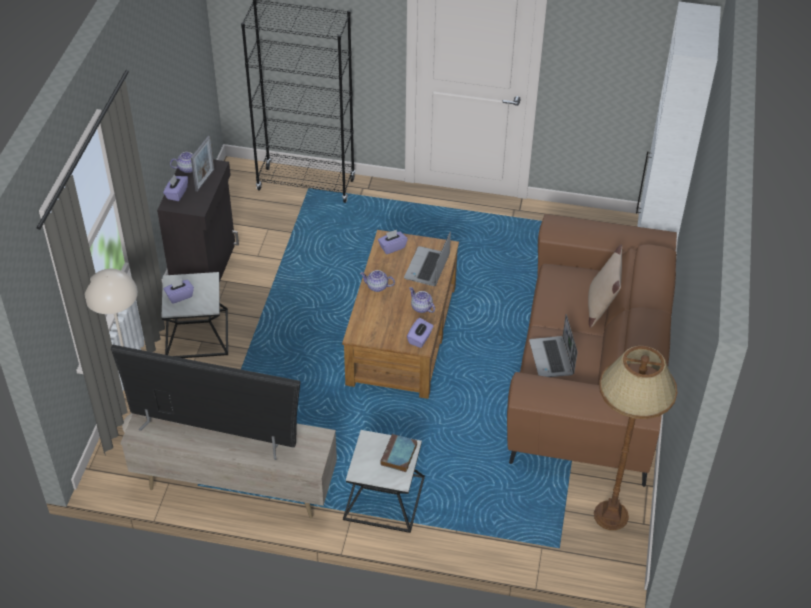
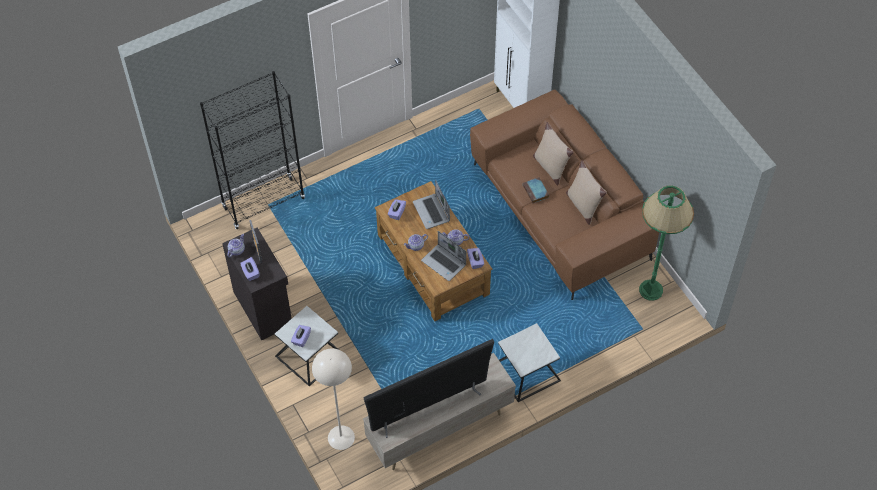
camera: 40 degrees left, 10 degrees up
book [380,434,417,472] -> book moved to [523,177,549,203]
laptop [529,314,578,377] -> laptop moved to [421,231,466,281]
brown floor lamp [594,346,677,530] -> green floor lamp [639,185,694,301]
none -> beige pillow [566,160,607,225]

